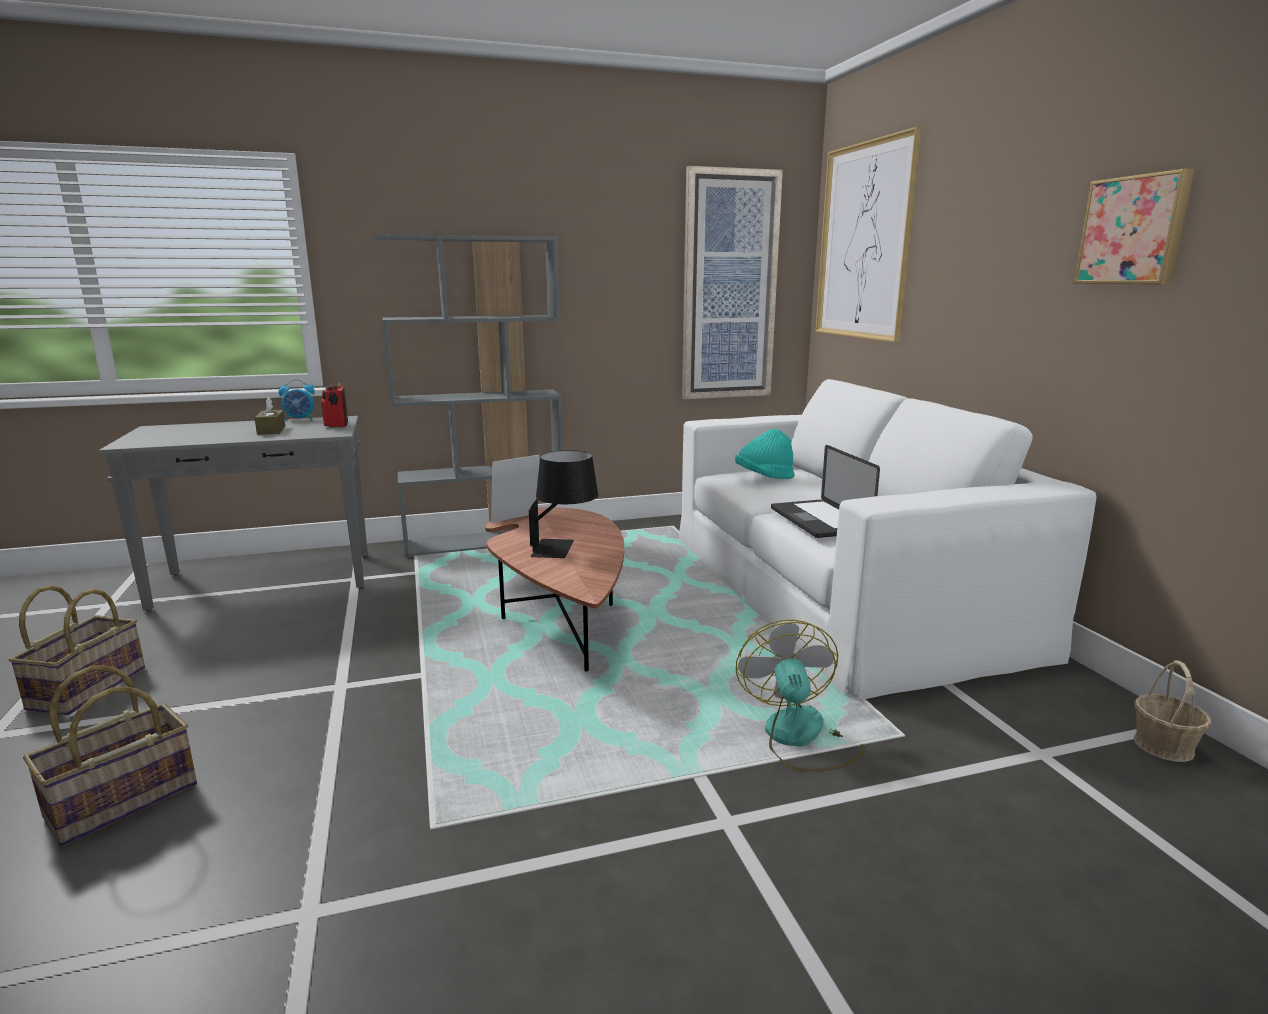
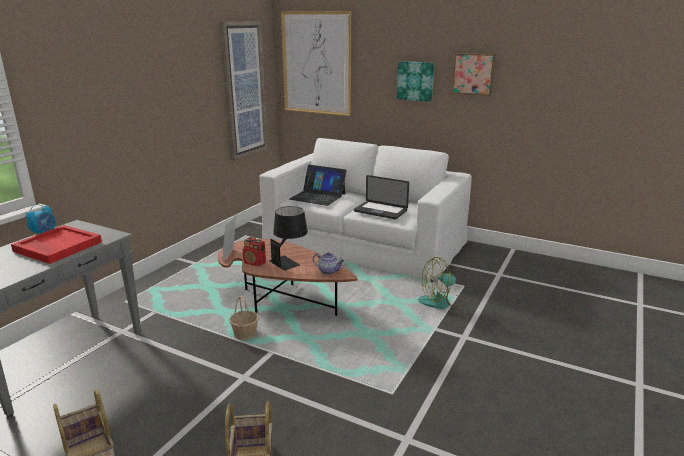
camera: 45 degrees left, 5 degrees up
brown tissue box [255,397,285,435] -> red tray [11,225,102,264]
radio [321,383,348,427] -> radio moved to [243,236,266,266]
grey bookcase [374,234,563,558] -> none
turquoise hat [735,429,795,479] -> laptop [290,165,347,206]
fan [736,620,865,772] -> fan turned 60 degrees counterclockwise [418,257,464,309]
basket [1134,660,1212,762] -> basket moved to [229,296,259,340]
none -> teapot [313,252,344,274]
none -> picture [397,61,434,102]

